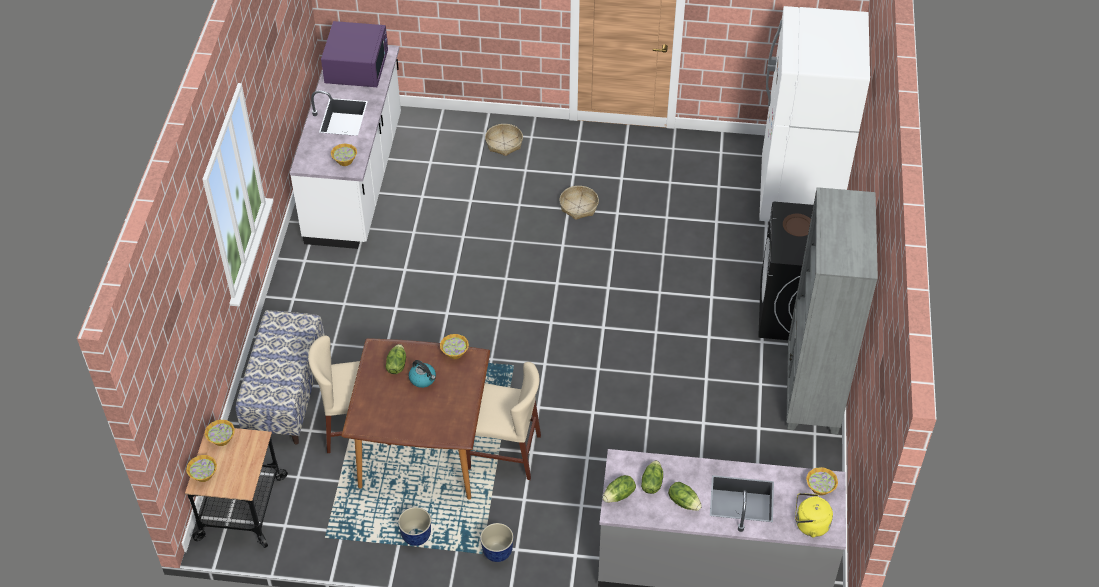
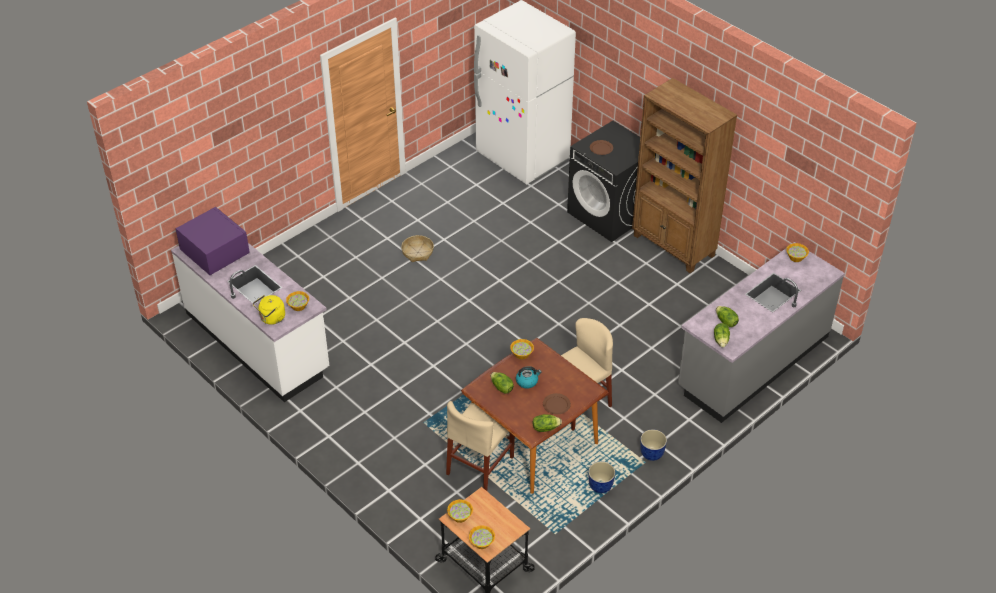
camera: 50 degrees left, 5 degrees down
bench [236,310,325,444] -> none
basket [485,124,523,156] -> none
lettuce [668,482,702,511] -> lettuce moved to [533,414,562,432]
grey bookcase [786,187,878,434] -> brown bookcase [632,78,737,273]
yellow kettle [795,493,833,537] -> yellow kettle moved to [253,295,285,325]
none -> brown plate [543,393,571,414]

